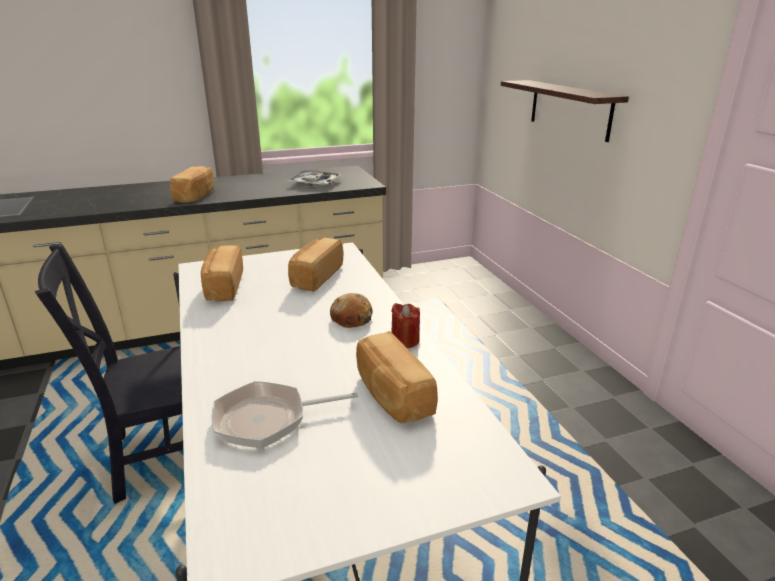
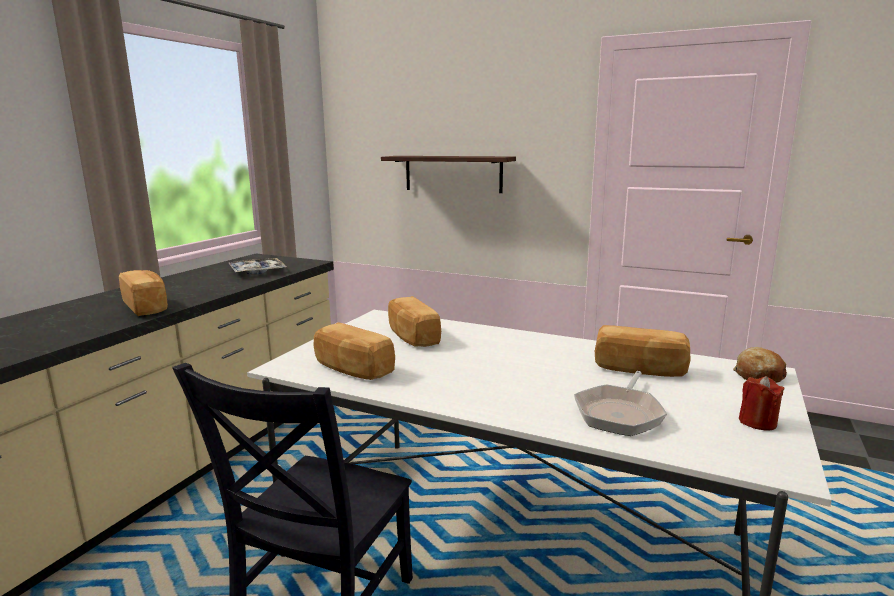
camera: 45 degrees left, 10 degrees down
bread [330,293,373,328] -> bread moved to [733,347,787,383]
red candle [392,303,420,348] -> red candle moved to [739,376,785,431]

